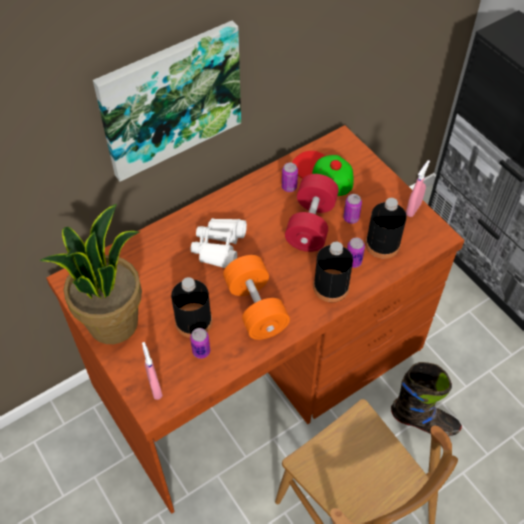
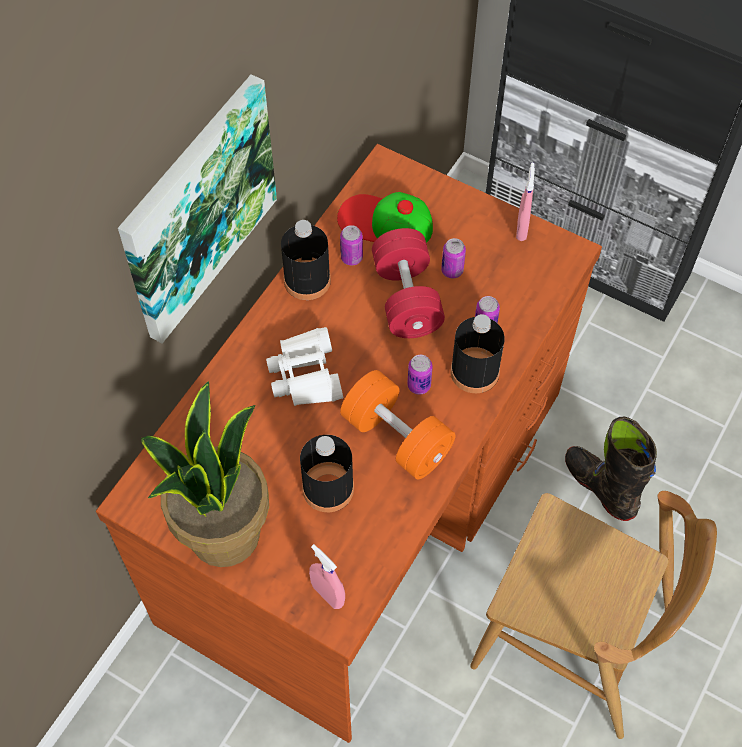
camera: 25 degrees left, 5 degrees up
can [190,328,210,359] -> can moved to [407,355,433,395]
black bottle [366,198,407,259] -> black bottle moved to [281,220,331,300]
black boot [391,362,462,436] -> black boot turned 120 degrees counterclockwise [565,417,657,521]

